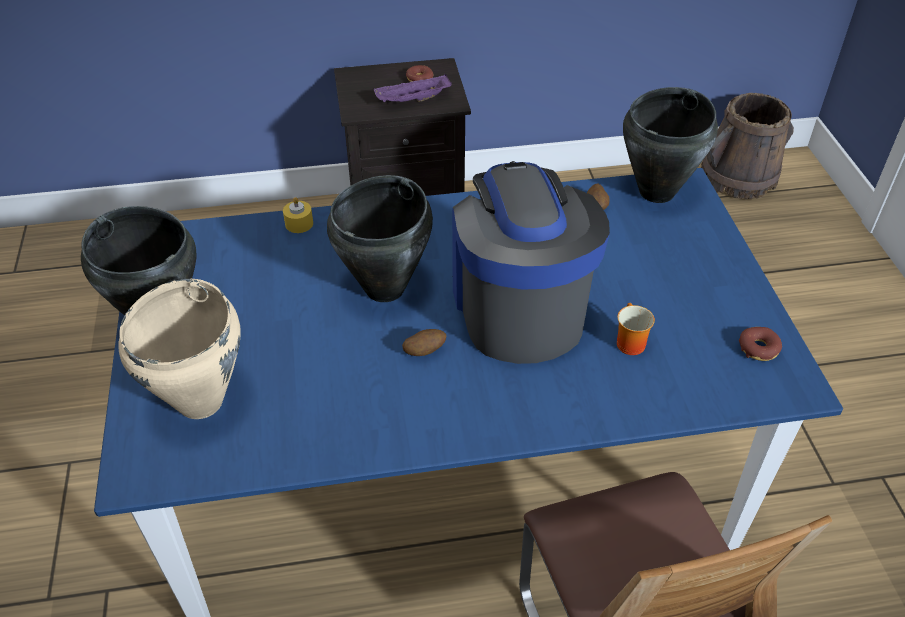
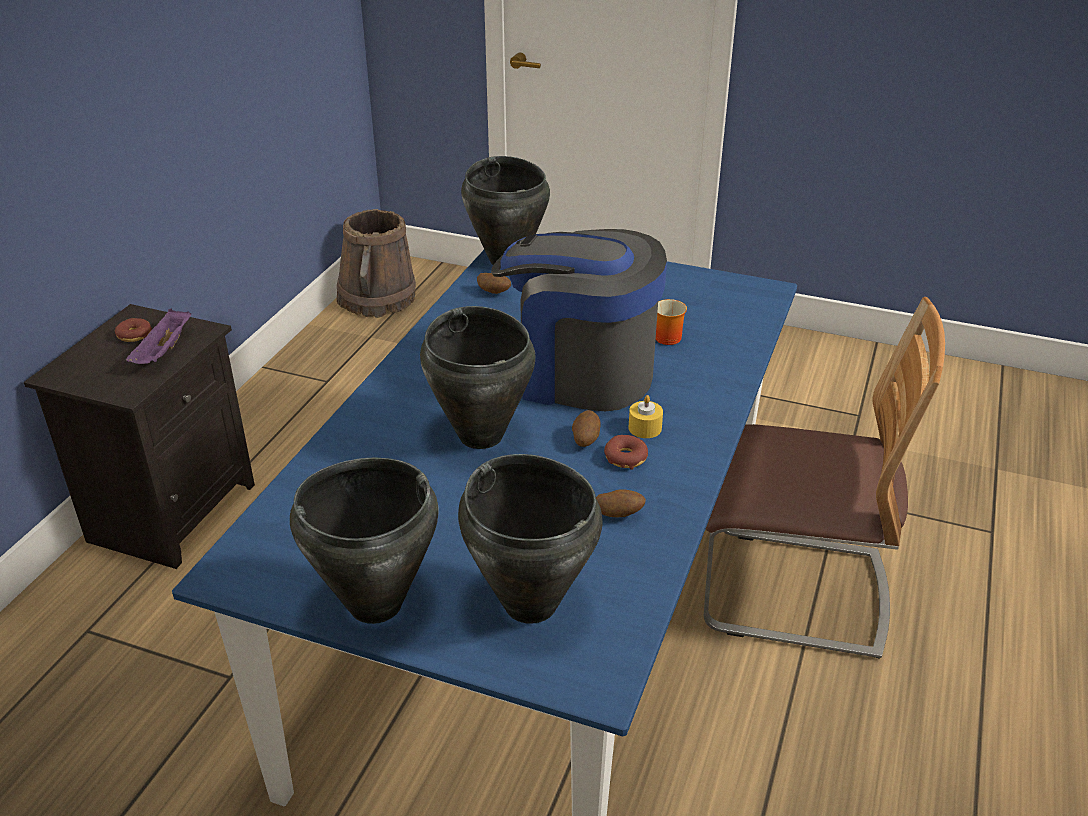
camera: 60 degrees left, 10 degrees down
beige cooking pot [118,279,241,419] -> black cooking pot [458,454,602,624]
yellow candle [283,197,313,233] -> yellow candle moved to [629,395,663,438]
donut [739,327,782,361] -> donut moved to [604,435,648,470]
none -> potato [596,489,646,517]

